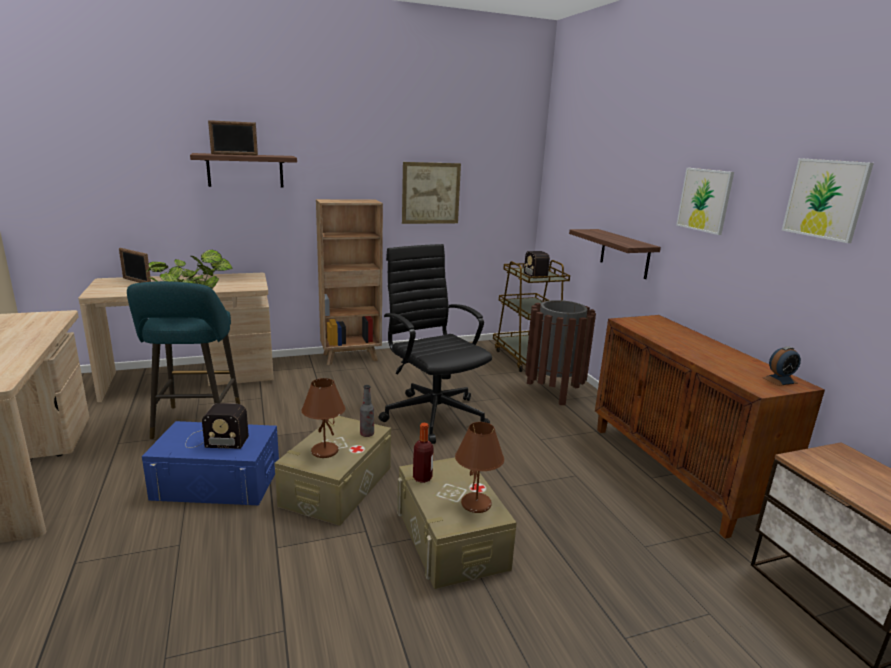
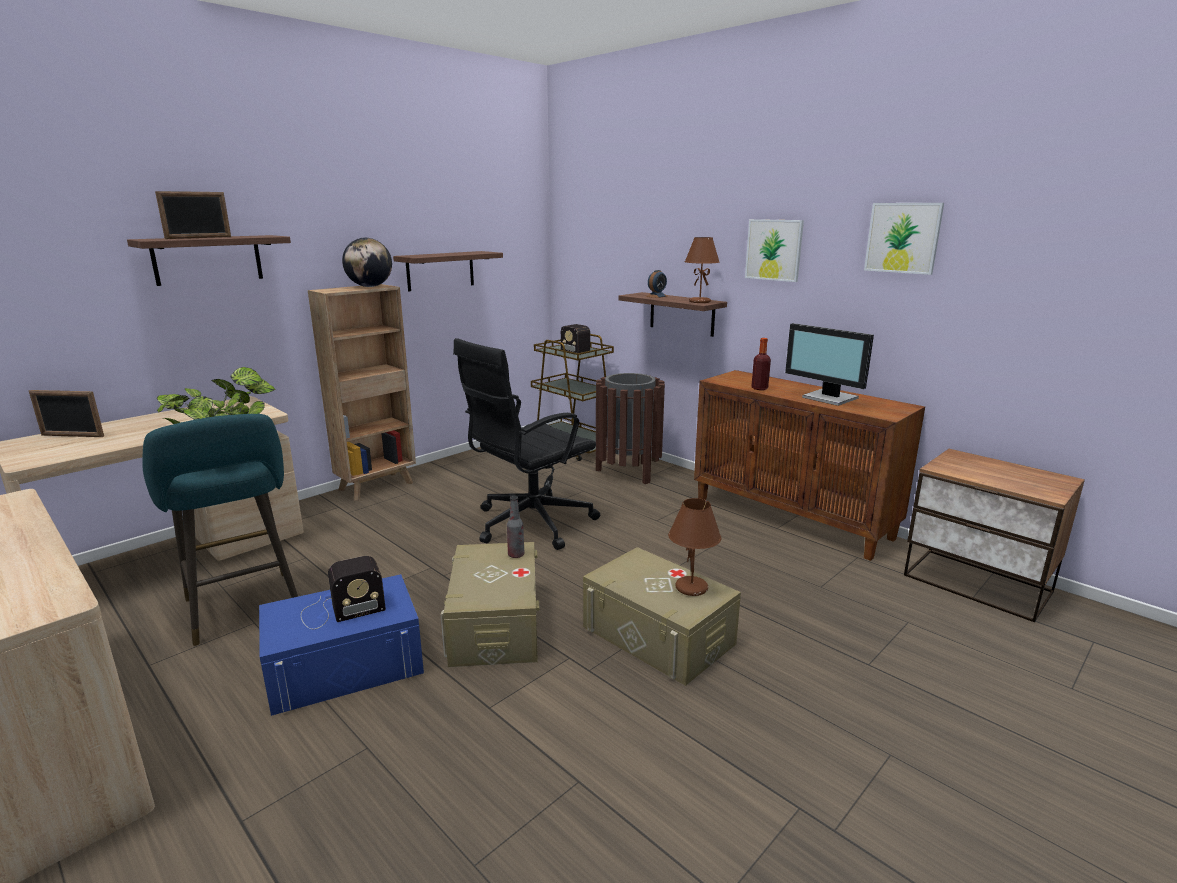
camera: 25 degrees left, 0 degrees up
brown table lamp [301,378,345,458] -> brown table lamp moved to [685,237,720,303]
black office chair [379,244,492,444] -> black office chair turned 75 degrees counterclockwise [453,338,600,550]
picture [402,162,461,224] -> shelf [393,251,503,292]
bottle [413,423,434,483] -> bottle moved to [751,338,771,390]
alarm clock [762,346,801,386] -> alarm clock moved to [646,270,667,298]
none -> globe [342,238,392,287]
none -> monitor [785,323,874,406]

